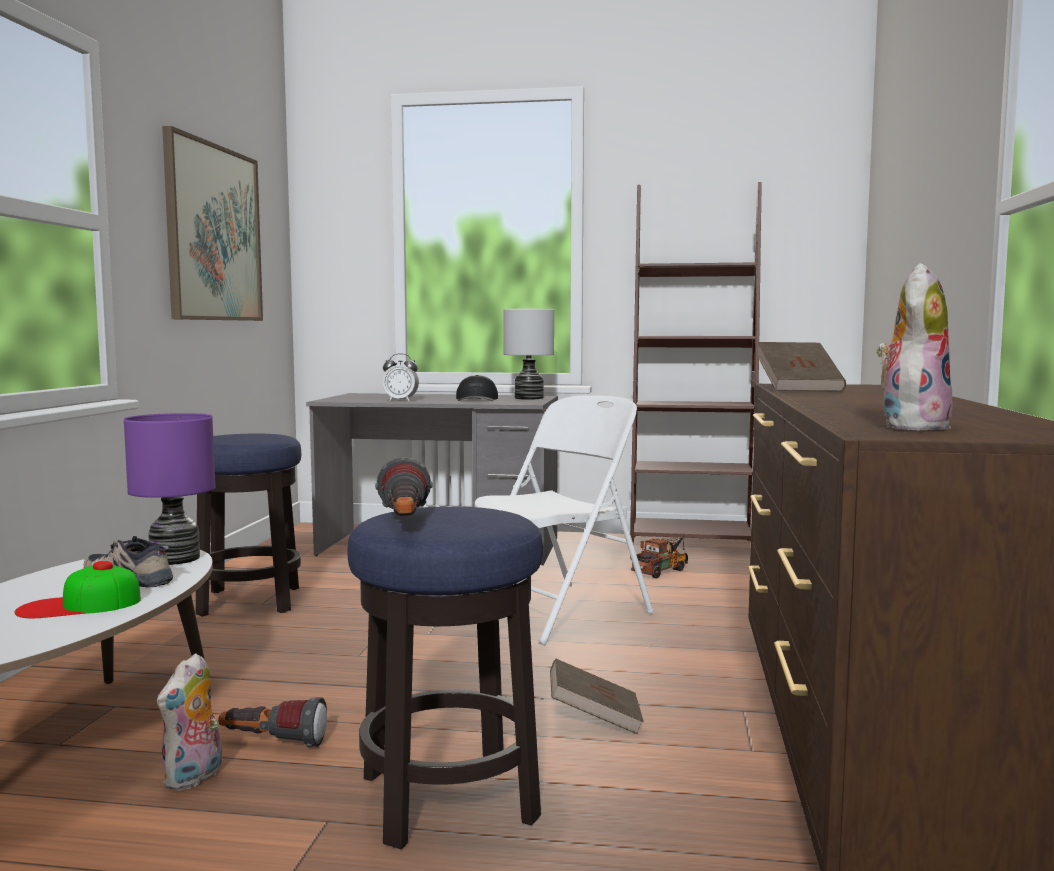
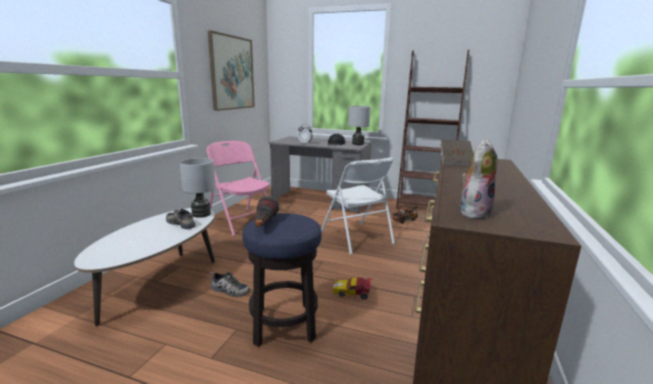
camera: 10 degrees right, 10 degrees up
cap [15,561,141,618] -> none
purple table lamp [124,413,215,565] -> grey table lamp [180,158,216,218]
plush toy [157,653,222,791] -> none
stool [196,434,301,616] -> pink chair [207,141,269,236]
flashlight [219,697,327,747] -> shoe [209,272,250,297]
white chair [475,395,654,646] -> white chair turned 90 degrees clockwise [321,157,395,255]
brown book [550,659,644,734] -> toy car [333,277,373,300]

